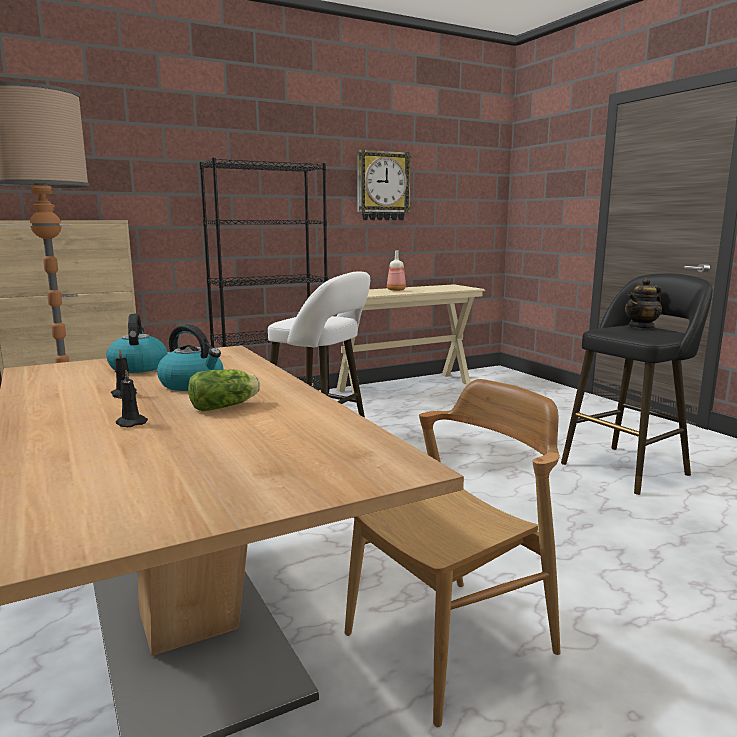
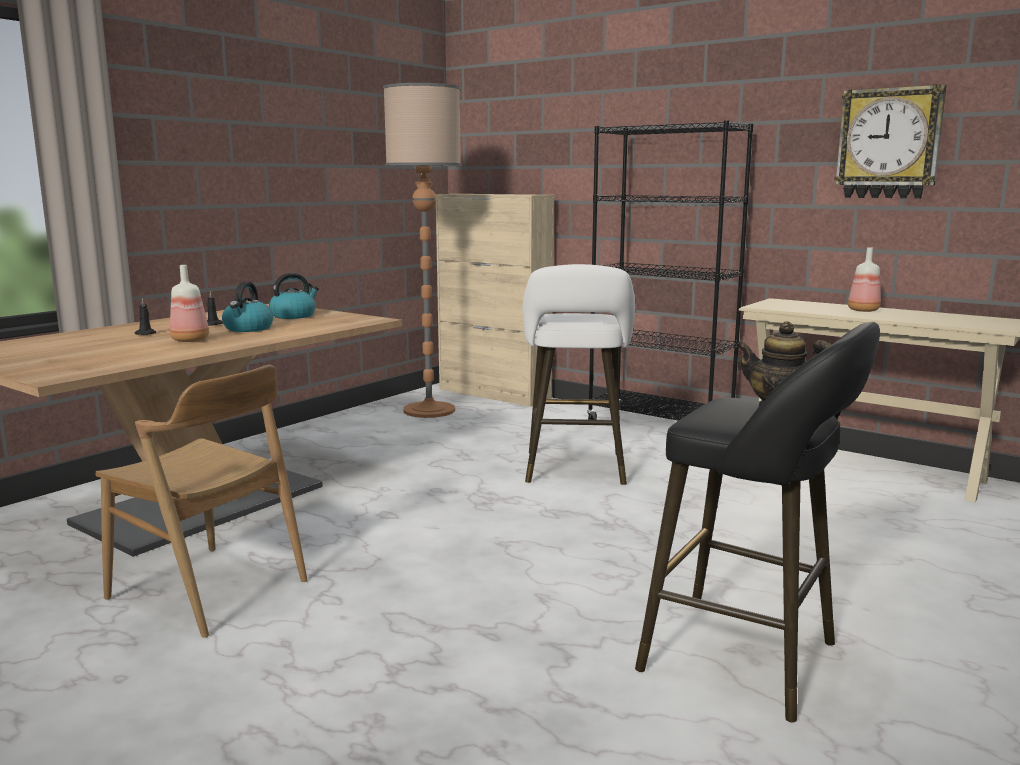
camera: 65 degrees right, 0 degrees up
lettuce [188,370,260,411] -> bottle [170,265,209,342]

